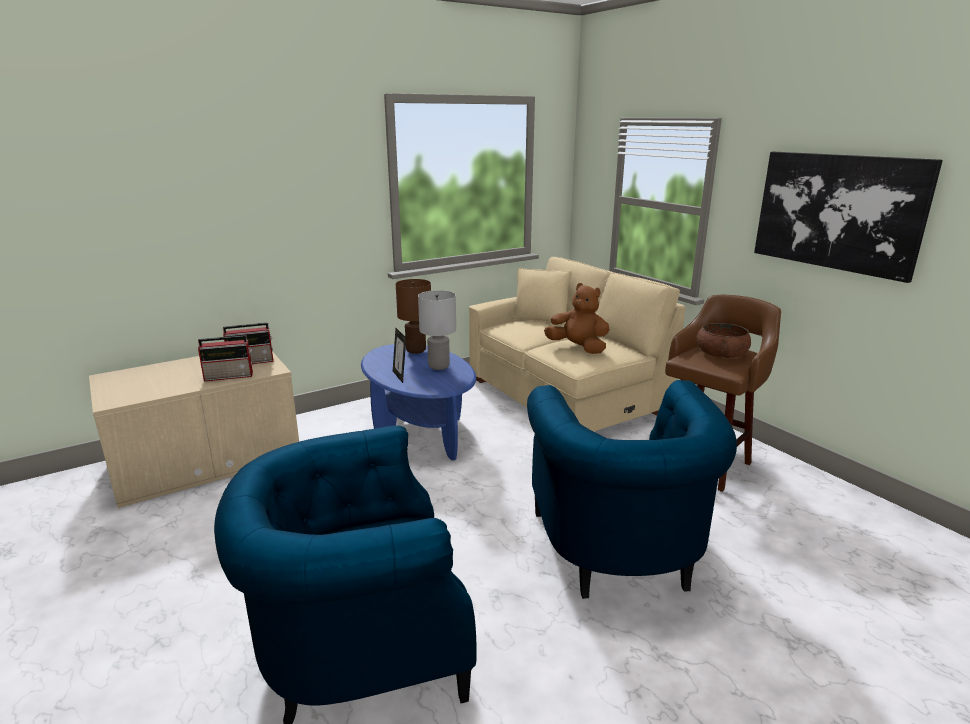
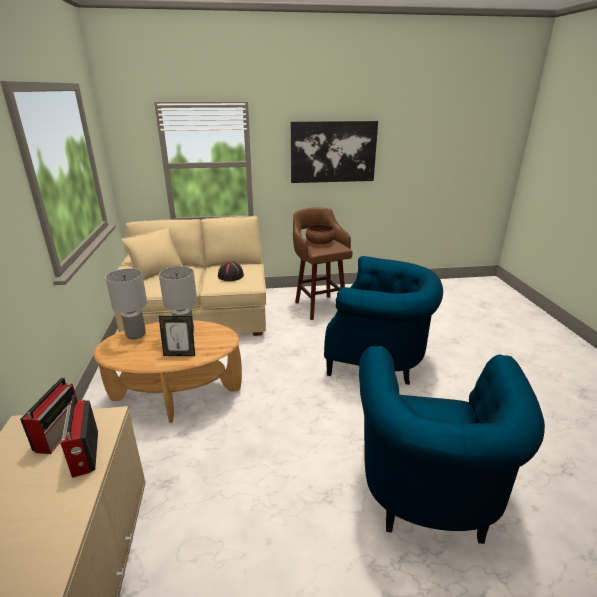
camera: 65 degrees left, 5 degrees up
radio [198,335,253,381] -> radio turned 150 degrees clockwise [61,395,98,478]
blue coffee table [361,344,476,461] -> brown coffee table [94,320,242,423]
brown table lamp [396,279,431,354] -> grey table lamp [105,268,147,339]
brown plush toy [544,283,610,354] -> black hat [218,261,244,281]

